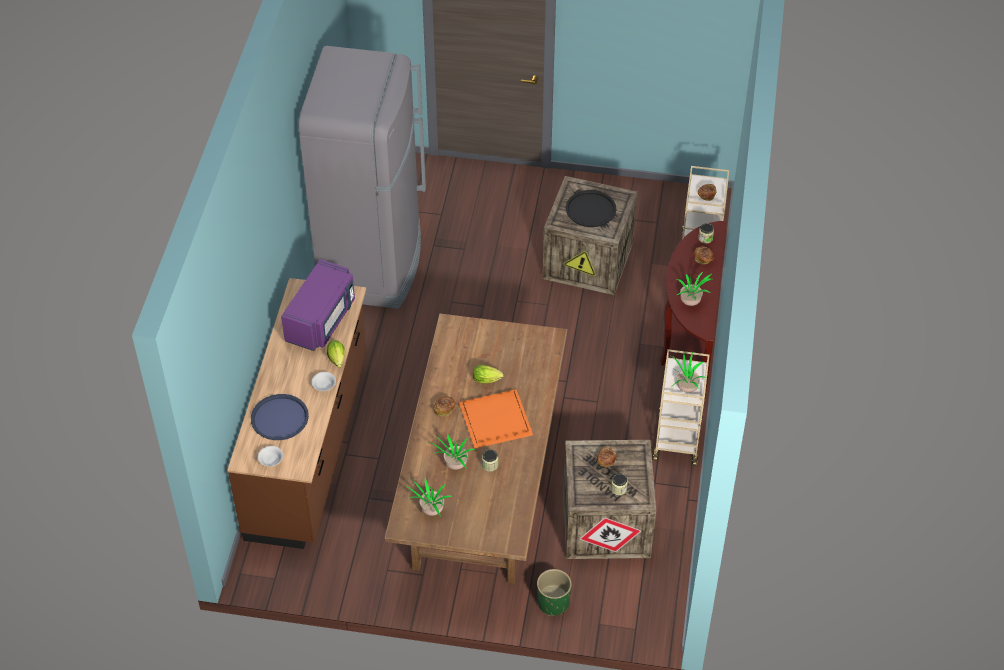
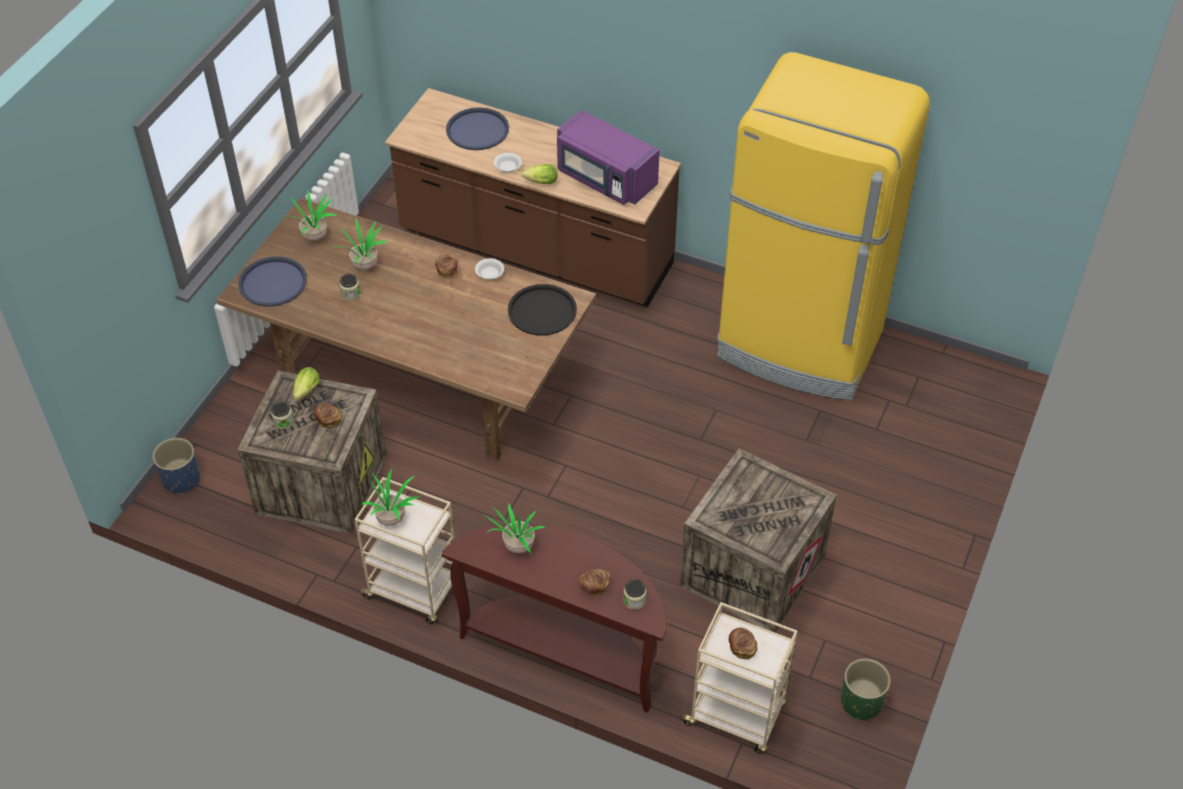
camera: 105 degrees right, 0 degrees up
white bowl [258,446,283,466] -> white bowl moved to [475,258,504,280]
grey fridge [299,46,426,309] -> yellow fridge [717,52,930,400]
orange tray [459,389,533,448] -> none
lettuce [473,365,504,383] -> lettuce moved to [293,367,320,400]
green planter [537,569,572,616] -> green planter moved to [841,659,891,720]
black tray [566,190,616,227] -> black tray moved to [508,284,577,336]
none -> blue planter [152,438,200,494]
none -> blue tray [238,257,307,306]

